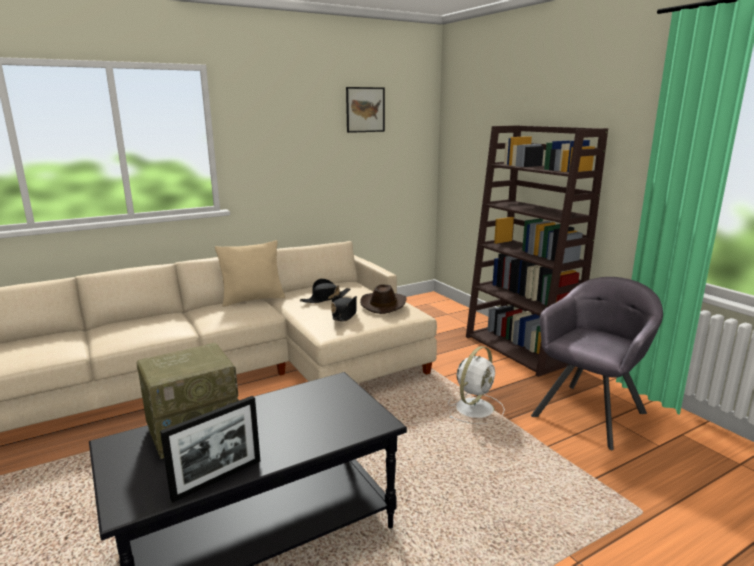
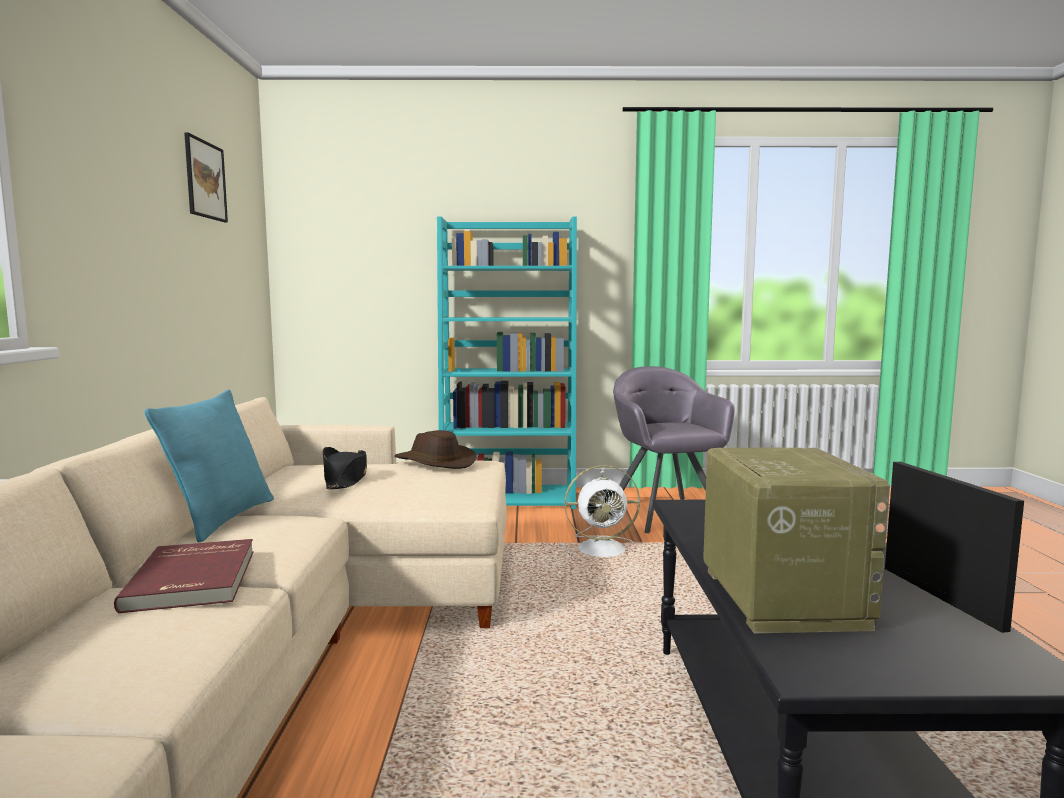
camera: 60 degrees left, 10 degrees down
beige pillow [215,240,285,307] -> turquoise pillow [145,390,274,543]
black hat [331,296,357,321] -> none
white fan [448,346,505,424] -> white fan turned 105 degrees clockwise [561,465,640,561]
brown bookcase [466,125,608,377] -> turquoise bookcase [437,216,577,509]
none -> red book [114,539,254,613]

